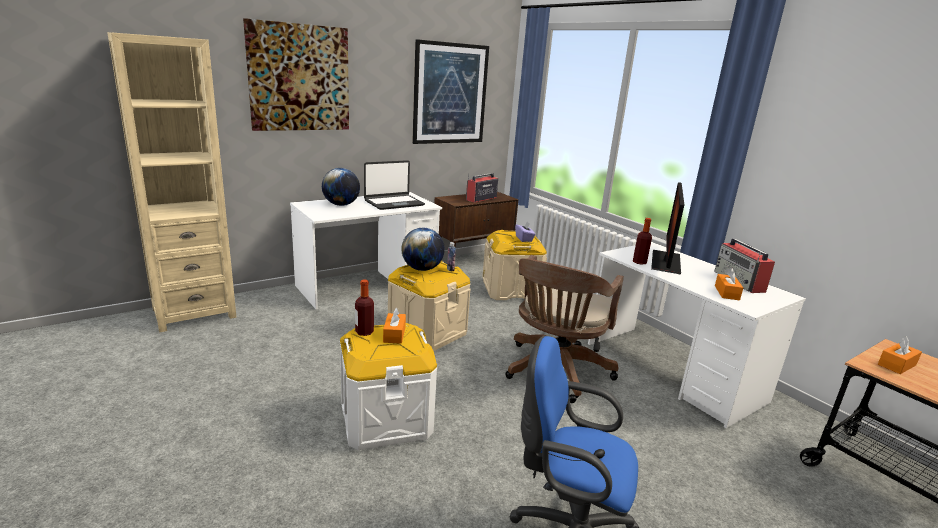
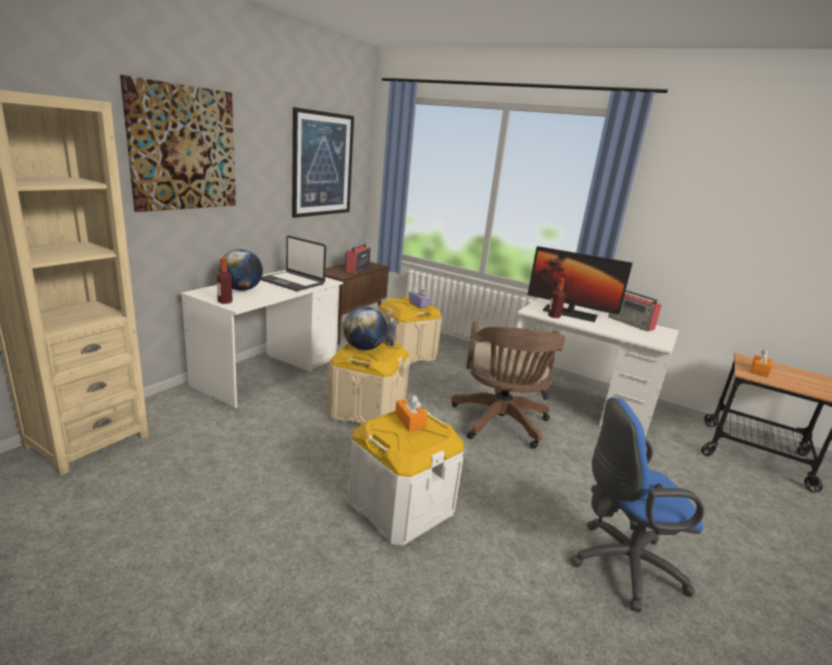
camera: 25 degrees left, 0 degrees up
bottle [355,279,374,336] -> bottle moved to [217,258,232,304]
laptop [364,160,425,210] -> laptop turned 90 degrees clockwise [261,235,326,291]
monitor [651,182,684,274] -> monitor turned 60 degrees counterclockwise [528,246,633,322]
orange tissue box [715,267,743,300] -> none

